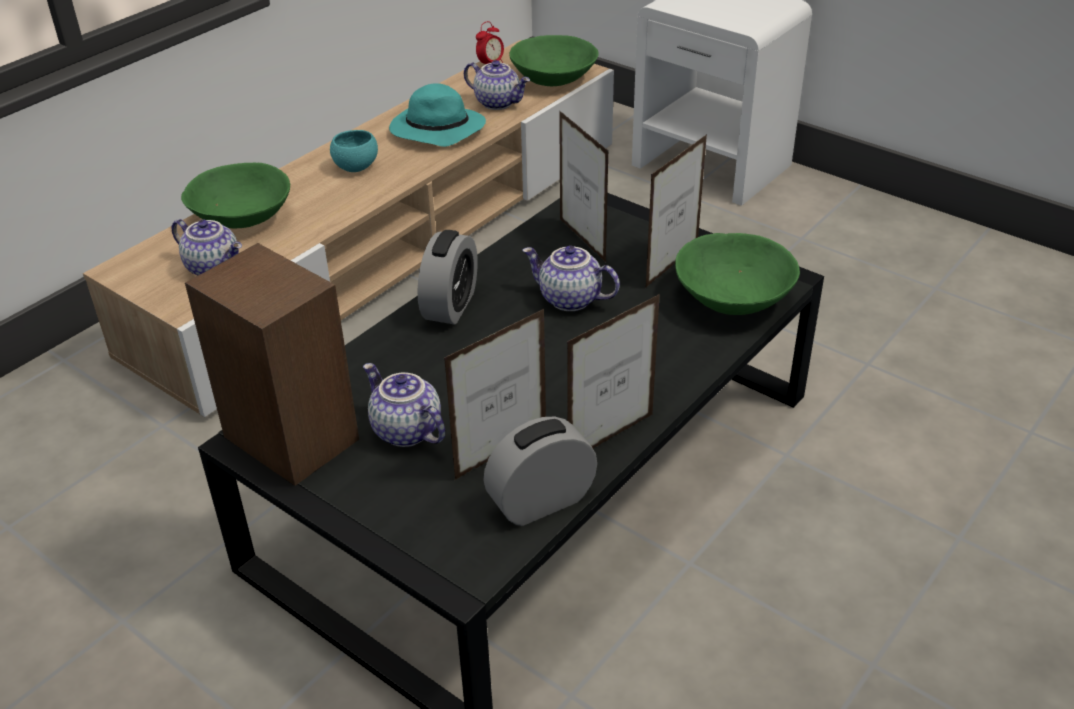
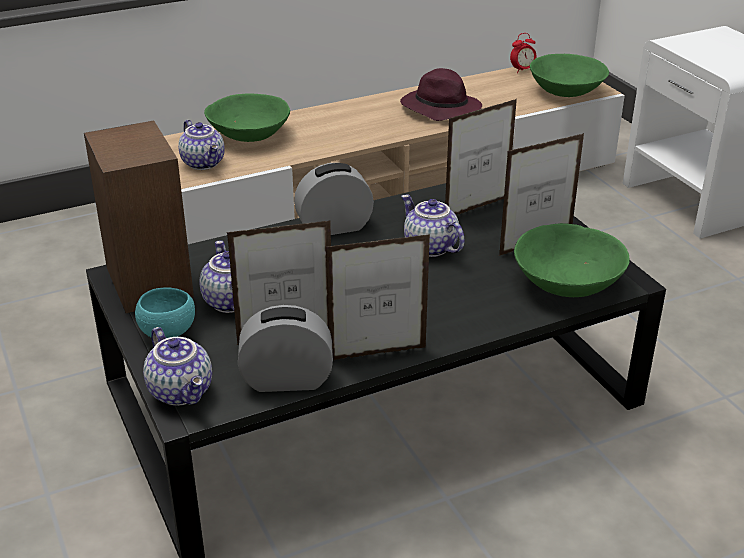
camera: 25 degrees right, 5 degrees down
turquoise bowl [330,130,378,172] -> turquoise bowl moved to [135,287,195,338]
turquoise hat [389,83,486,147] -> purple hat [400,68,482,121]
alarm clock [417,230,478,324] -> alarm clock turned 150 degrees counterclockwise [294,163,374,235]
teapot [464,60,530,110] -> teapot moved to [143,327,212,406]
picture frame [559,110,609,262] -> picture frame turned 60 degrees clockwise [445,99,517,214]

